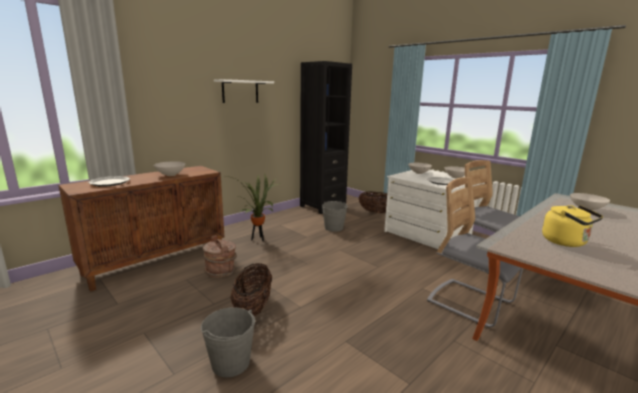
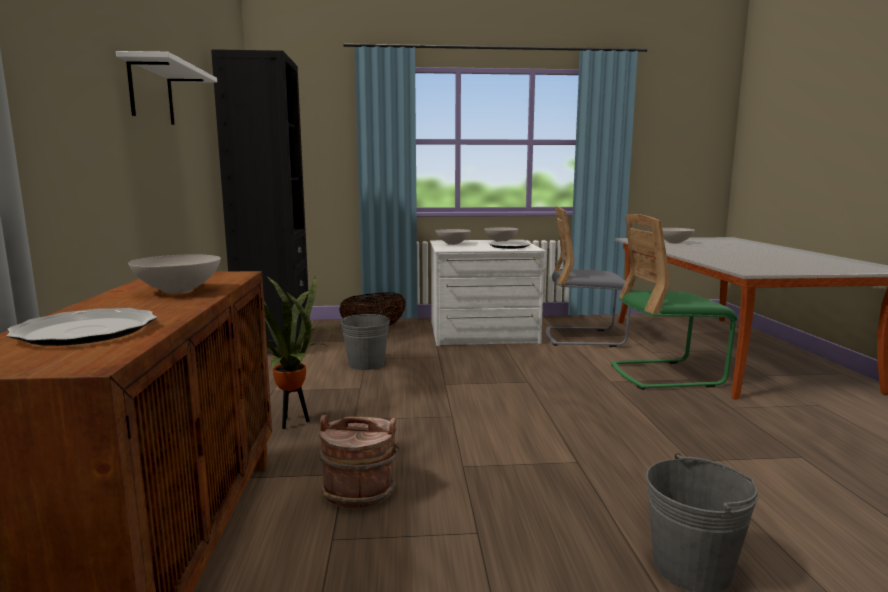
camera: 50 degrees left, 5 degrees down
basket [230,263,272,317] -> none
grey chair [427,177,523,327] -> green chair [611,214,737,390]
yellow kettle [542,205,603,247] -> none

